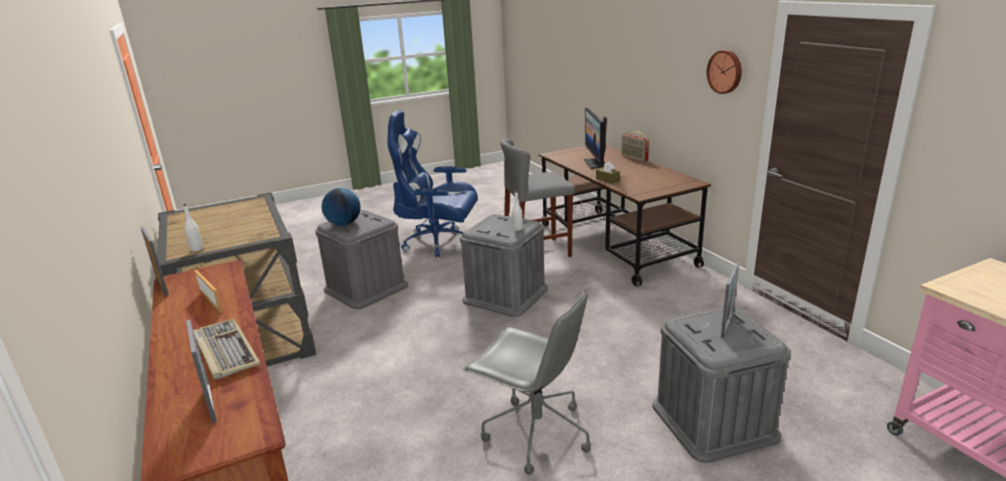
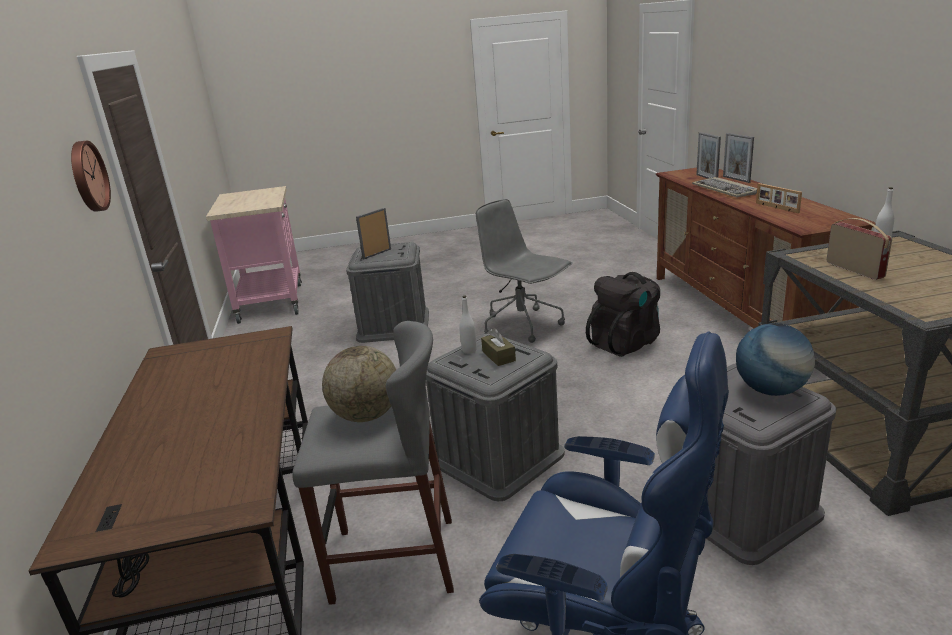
camera: 165 degrees left, 0 degrees up
picture frame [140,227,169,296] -> picture frame moved to [723,133,754,183]
monitor [584,108,607,169] -> none
brown tissue box [596,162,620,184] -> brown tissue box moved to [481,328,516,366]
radio [621,131,649,162] -> radio moved to [827,218,892,280]
none -> globe [322,346,396,422]
none -> black backpack [586,272,660,357]

